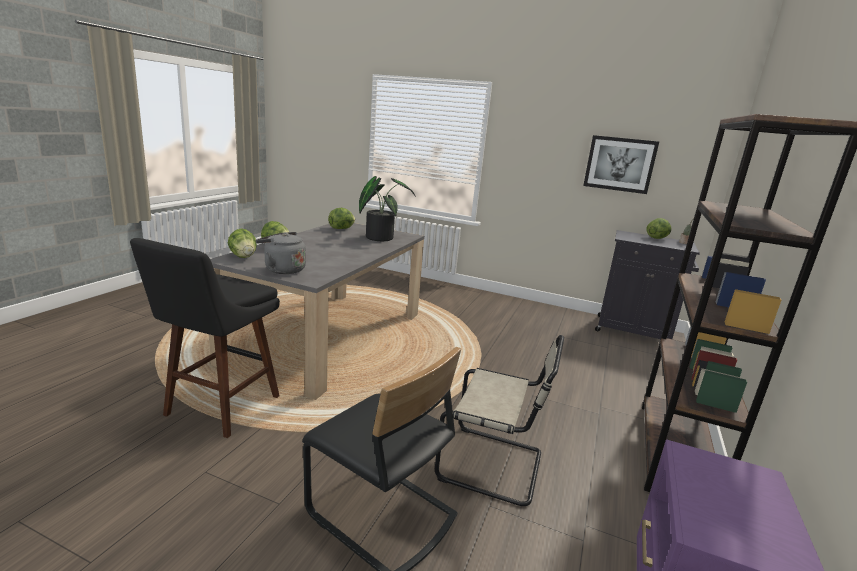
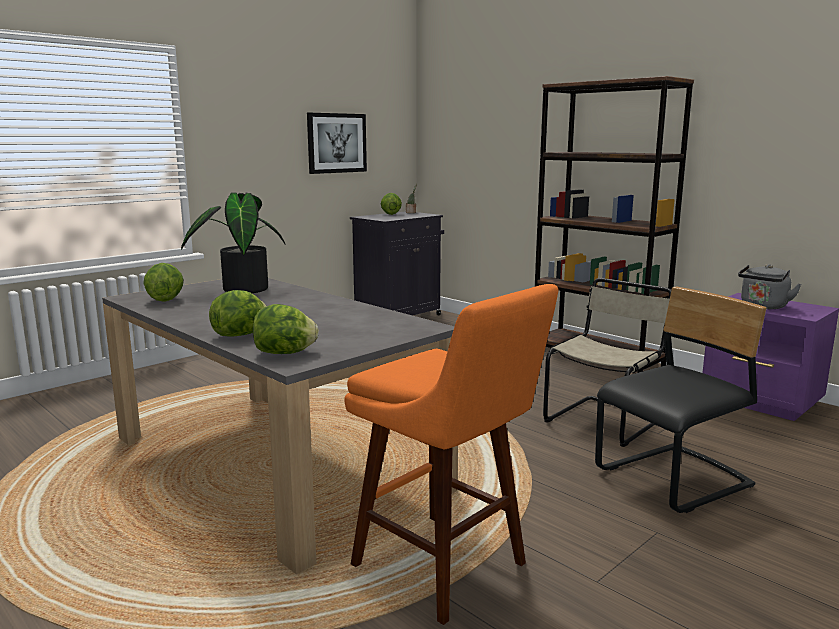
camera: 65 degrees left, 5 degrees down
black stool [130,238,280,438] -> orange stool [344,284,558,625]
grey kettle [256,232,306,274] -> grey kettle moved to [738,264,801,309]

